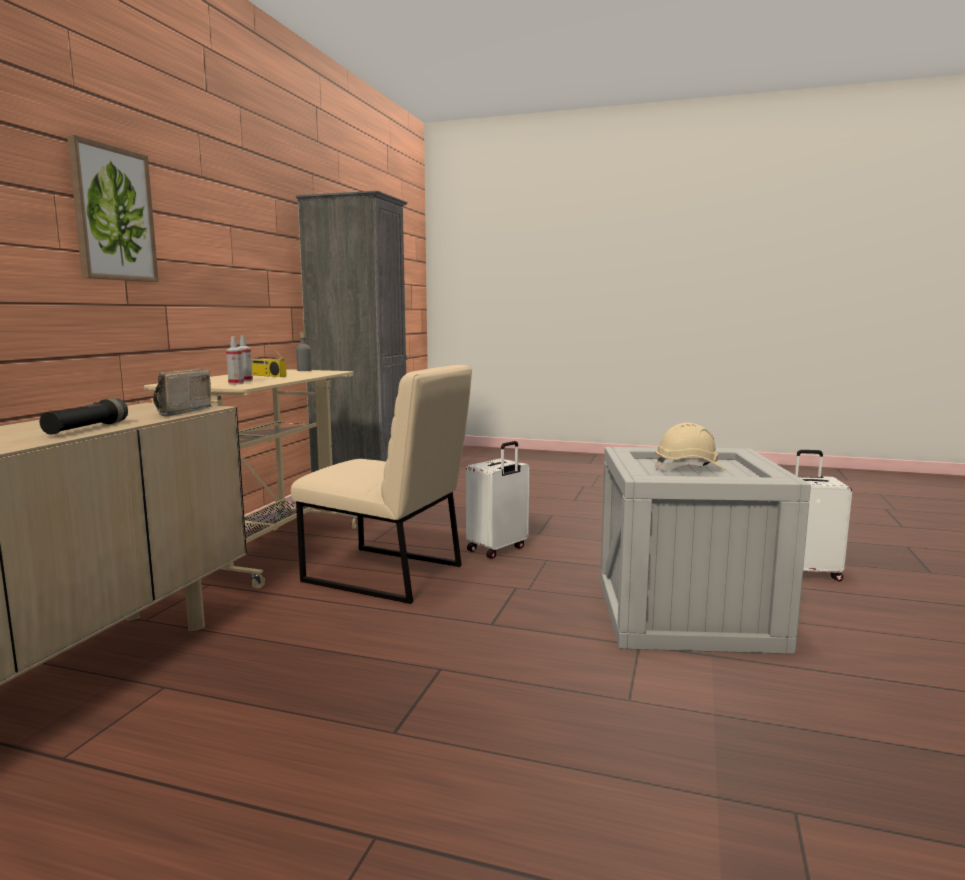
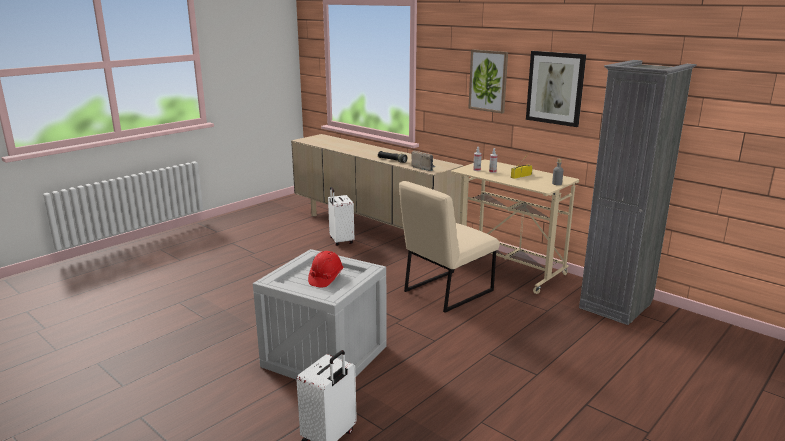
camera: 115 degrees right, 10 degrees up
white suitcase [466,441,530,559] -> white suitcase moved to [328,187,354,246]
beige hard hat [655,423,726,470] -> red hard hat [308,251,343,287]
none -> picture [526,51,586,127]

